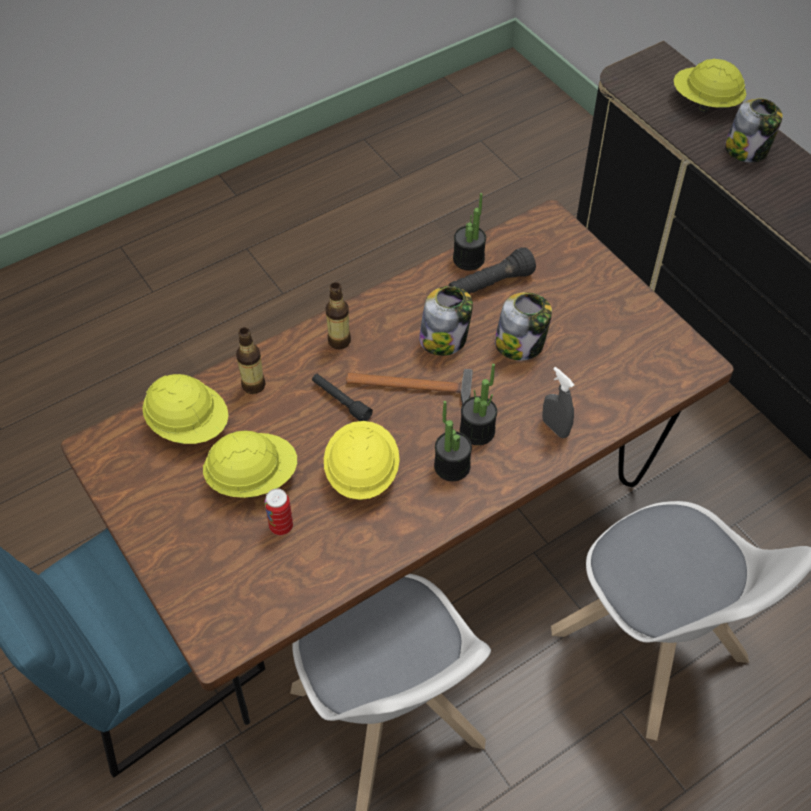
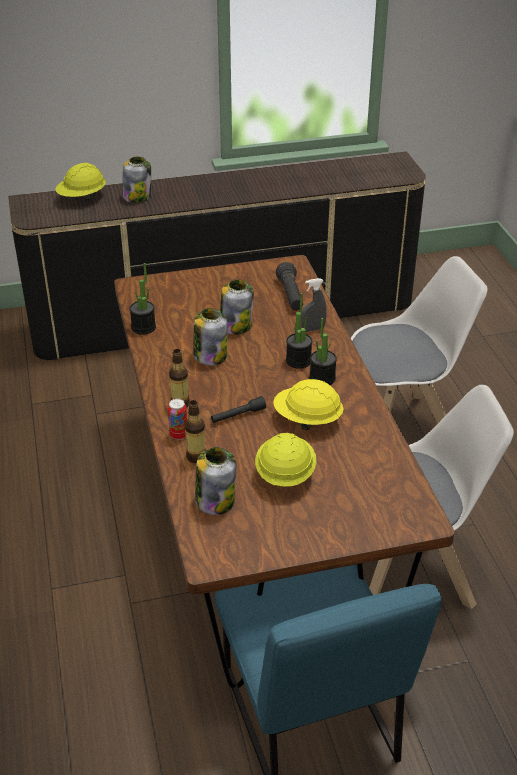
camera: 70 degrees left, 15 degrees down
yellow hard hat [142,374,228,444] -> jar [195,447,236,515]
can [265,489,293,535] -> can moved to [168,398,187,440]
hammer [346,369,473,405] -> none
black flashlight [449,247,536,294] -> black flashlight moved to [276,262,303,310]

